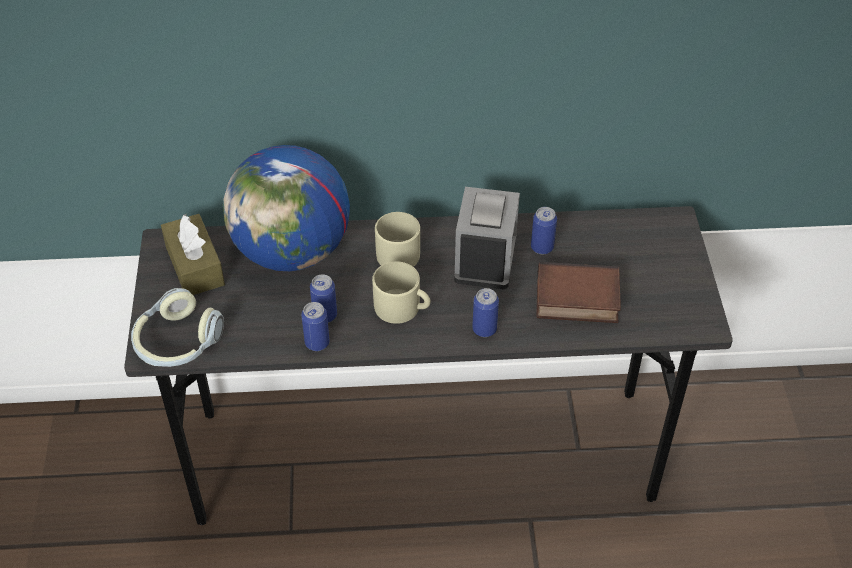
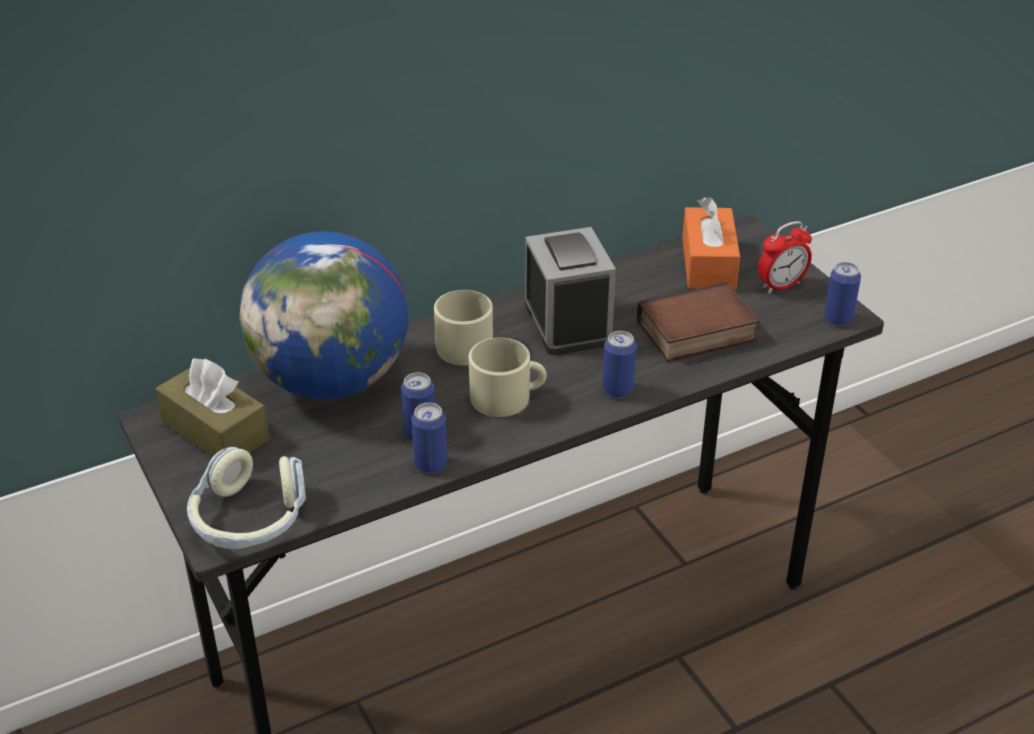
camera: 25 degrees left, 10 degrees down
can [531,207,557,254] -> can moved to [824,262,861,326]
none -> orange tissue box [682,197,740,289]
none -> alarm clock [758,221,812,294]

